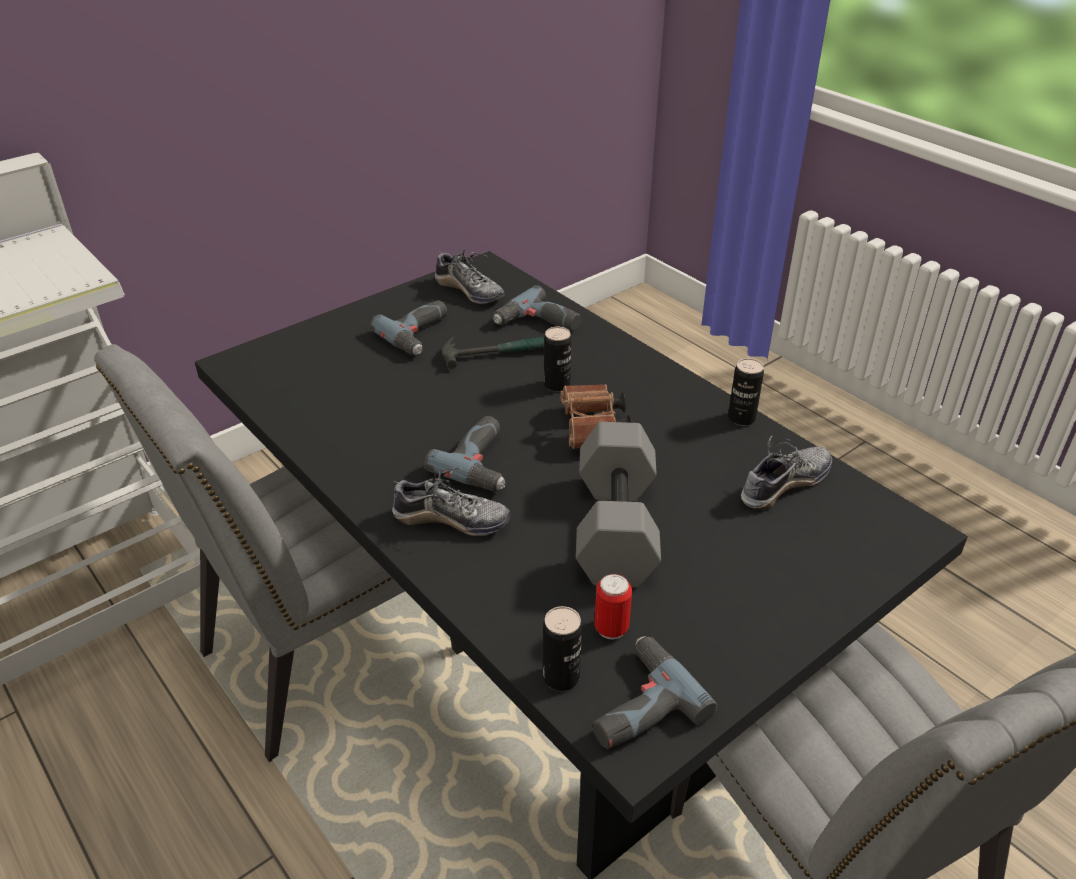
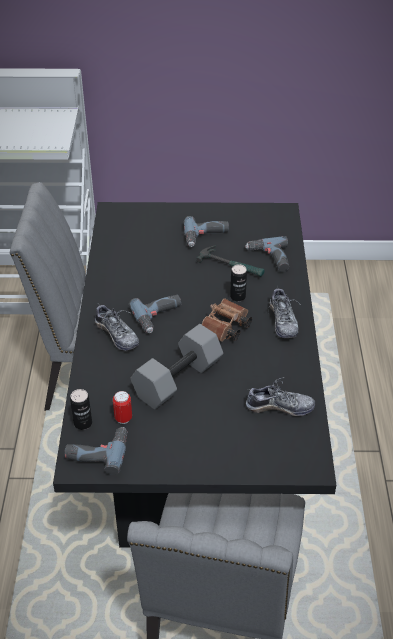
camera: 40 degrees right, 5 degrees up
shoe [435,249,504,304] -> shoe moved to [268,289,301,338]
can [728,358,764,426] -> none

